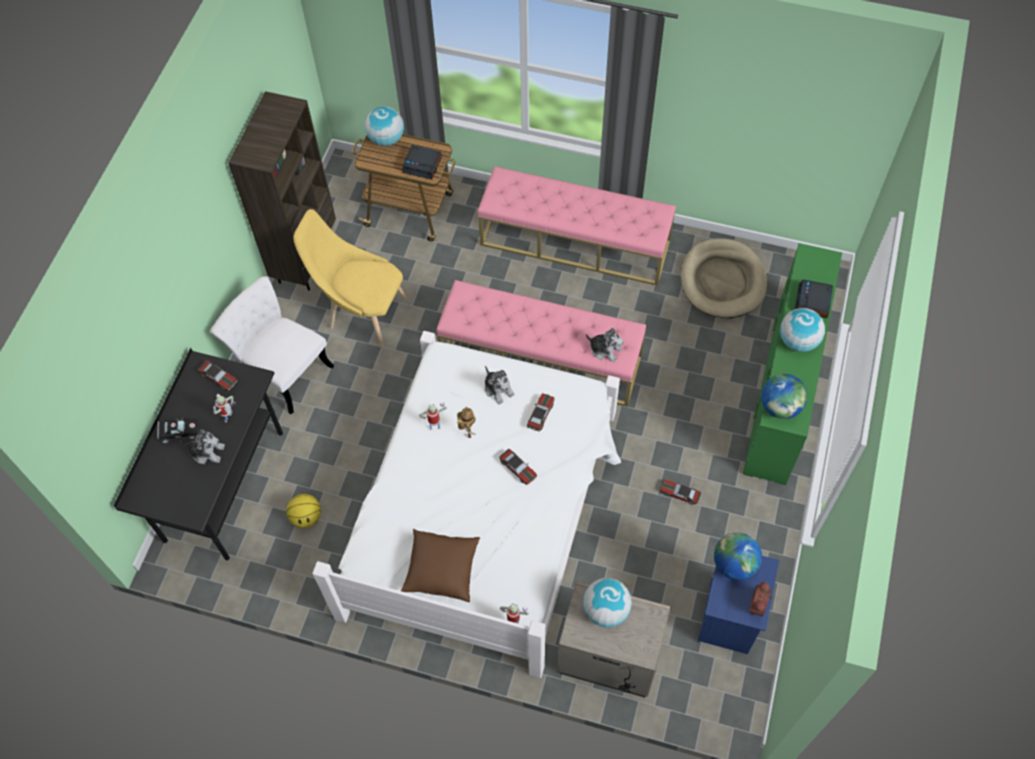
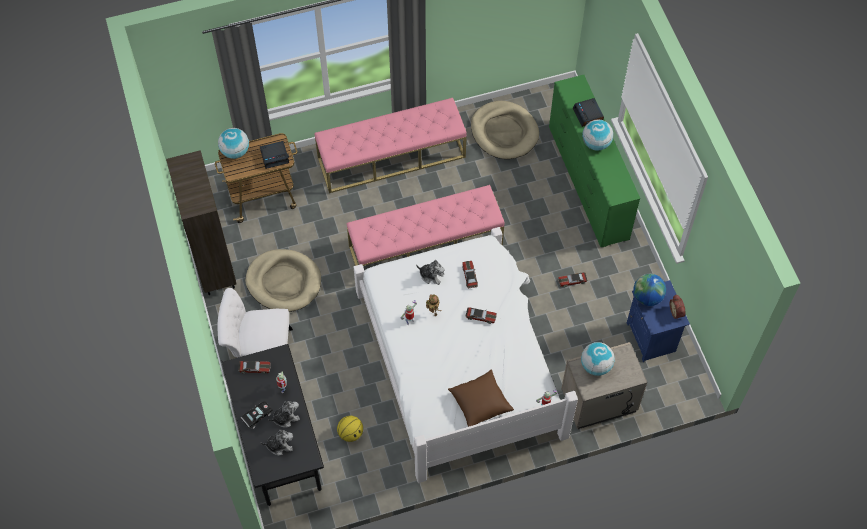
camera: 35 degrees left, 0 degrees up
yellow chair [294,209,408,348] -> beige dog bed [245,249,321,312]
plush toy [586,328,624,362] -> plush toy moved to [261,429,293,455]
globe [761,374,807,419] -> none

